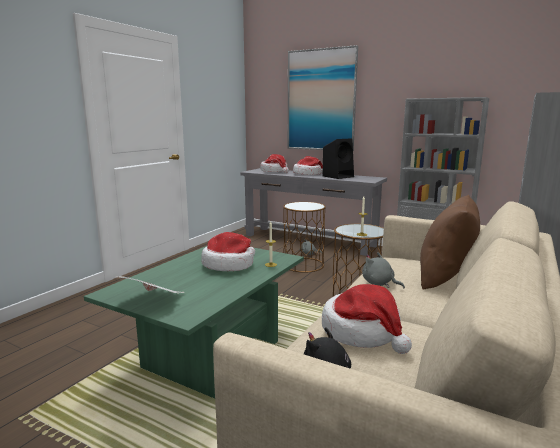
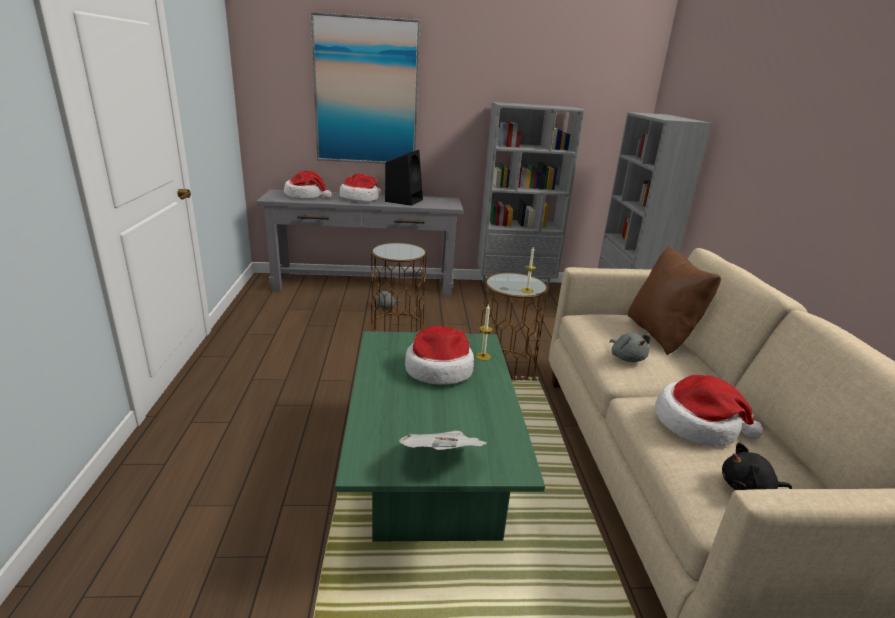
camera: 35 degrees left, 10 degrees up
grey plush toy [362,252,405,289] -> grey plush toy turned 120 degrees counterclockwise [610,332,650,362]

